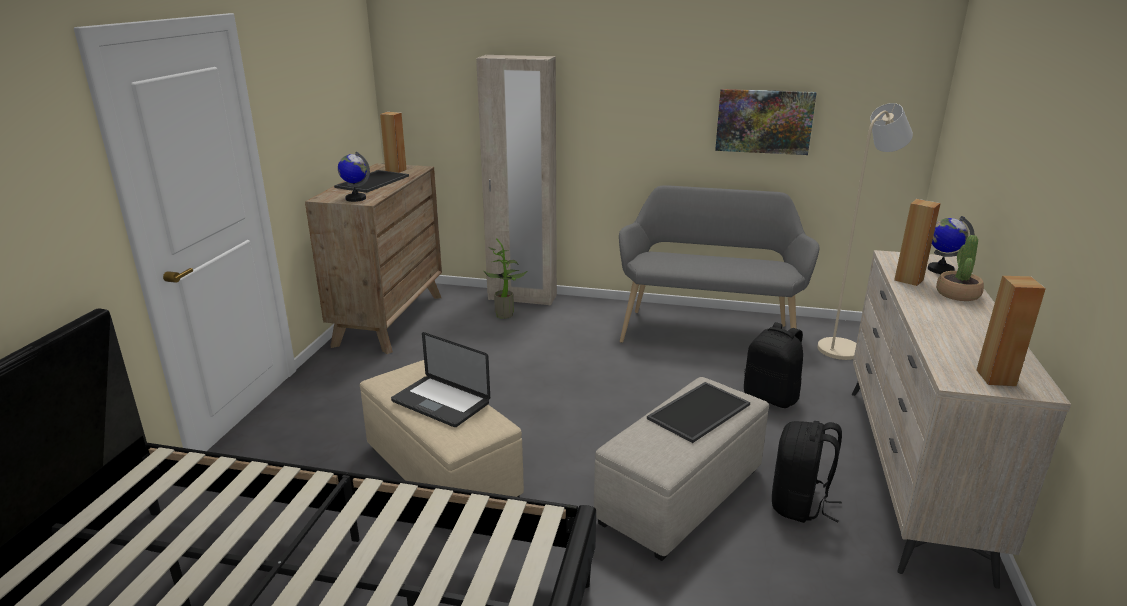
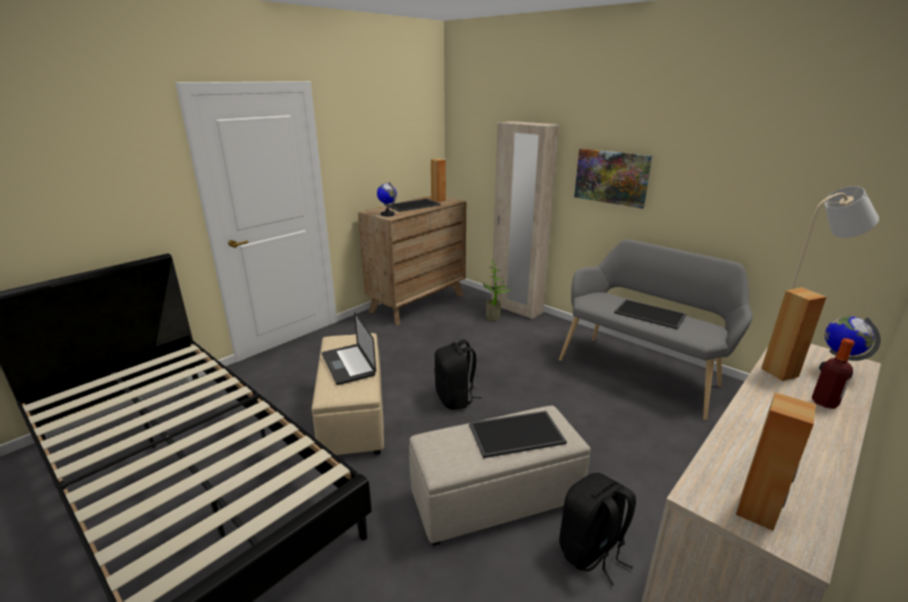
camera: 30 degrees right, 0 degrees up
picture [715,89,817,155] -> picture moved to [574,149,652,209]
black backpack [744,322,803,408] -> black backpack moved to [434,340,482,410]
potted plant [936,235,984,301] -> bottle [811,338,855,409]
none -> tray [614,299,686,330]

